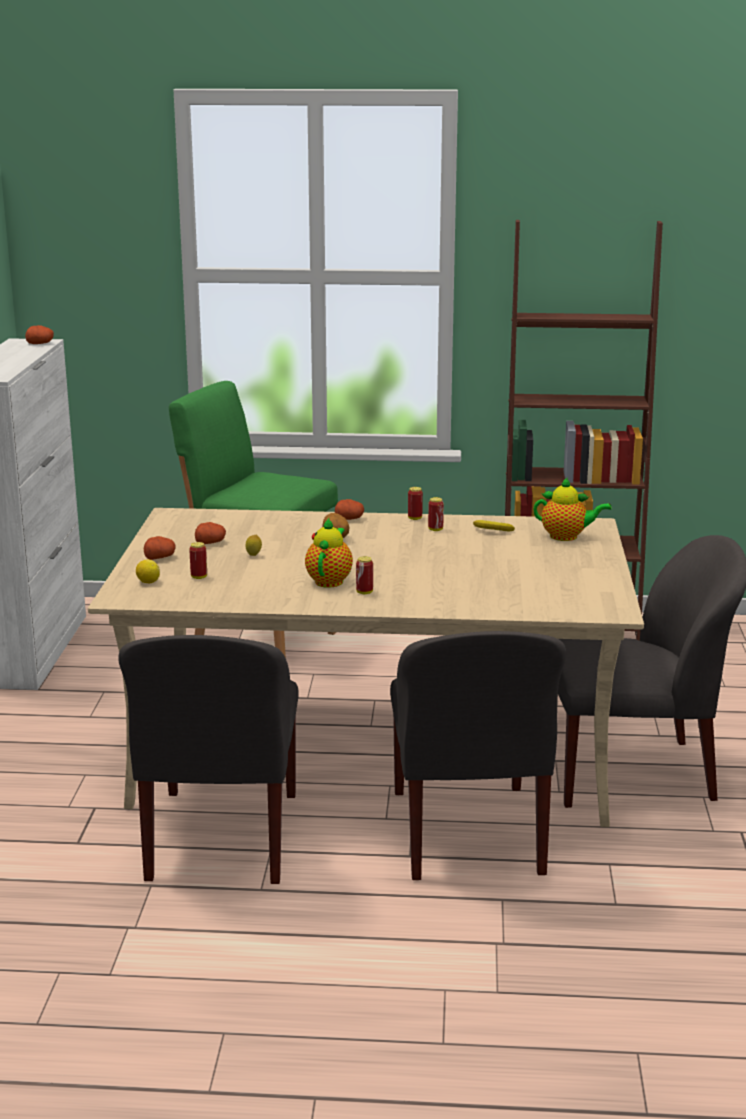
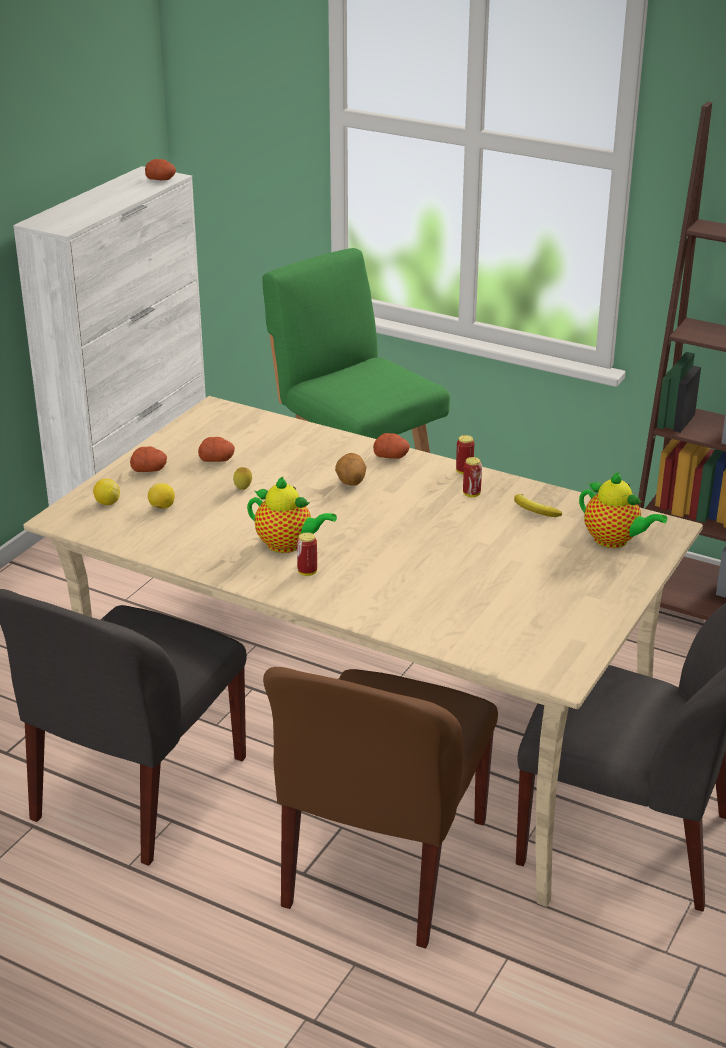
camera: 25 degrees right, 10 degrees up
can [189,542,207,579] -> lemon [148,483,175,509]
teapot [305,518,353,588] -> teapot turned 75 degrees clockwise [247,477,337,553]
grey chair [390,631,566,880] -> brown chair [263,667,498,948]

